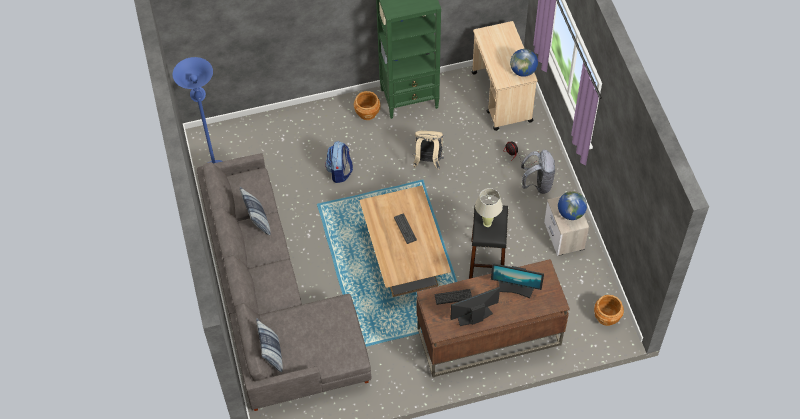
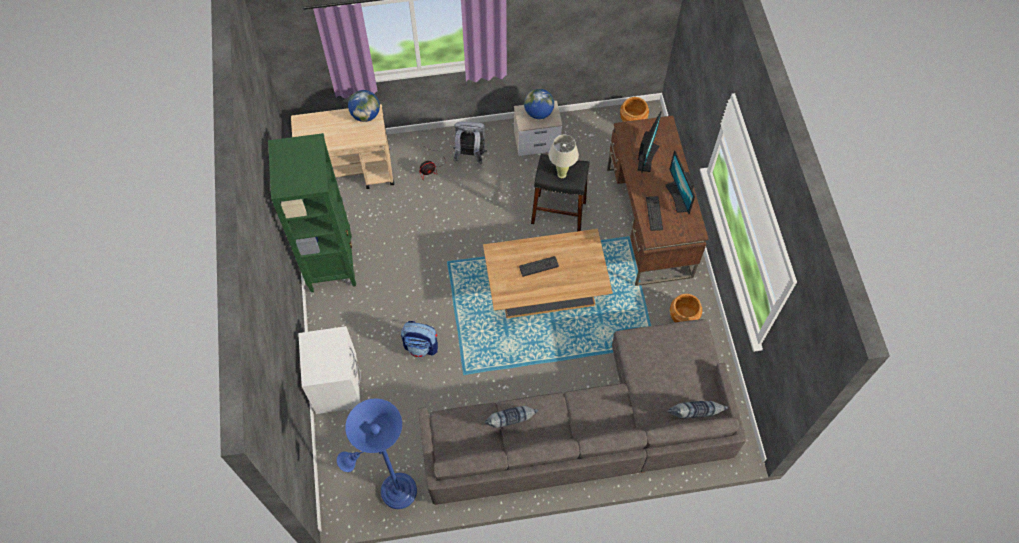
camera: 85 degrees left, 5 degrees up
brown planter [354,91,381,120] -> brown planter moved to [670,294,702,323]
beige backpack [412,131,444,170] -> none
none -> white nightstand [298,326,361,414]

